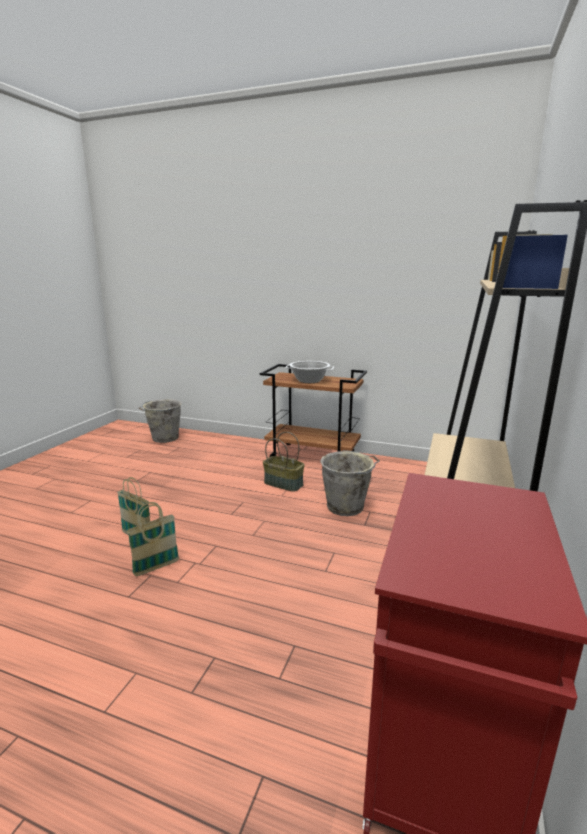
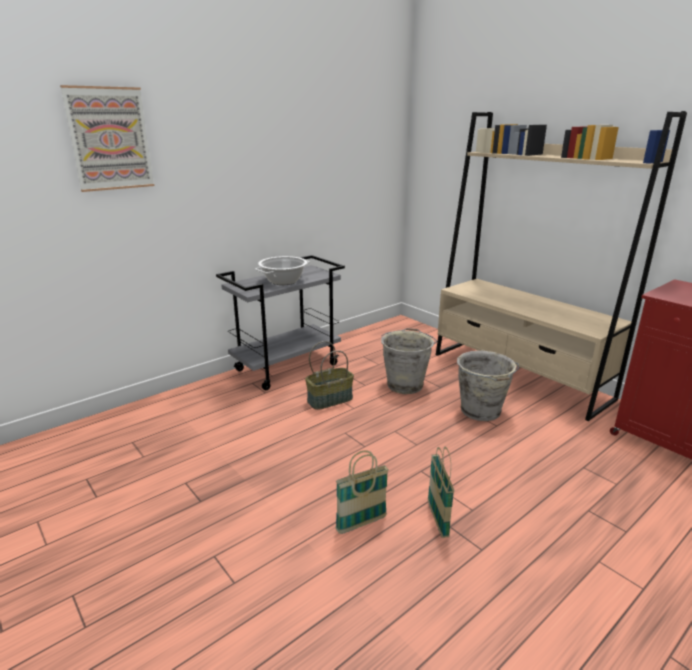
camera: 60 degrees left, 5 degrees up
grey bucket [139,399,182,443] -> grey bucket moved to [457,351,519,421]
brown cart [260,364,367,457] -> grey cart [216,255,345,390]
none -> picture [60,85,154,192]

